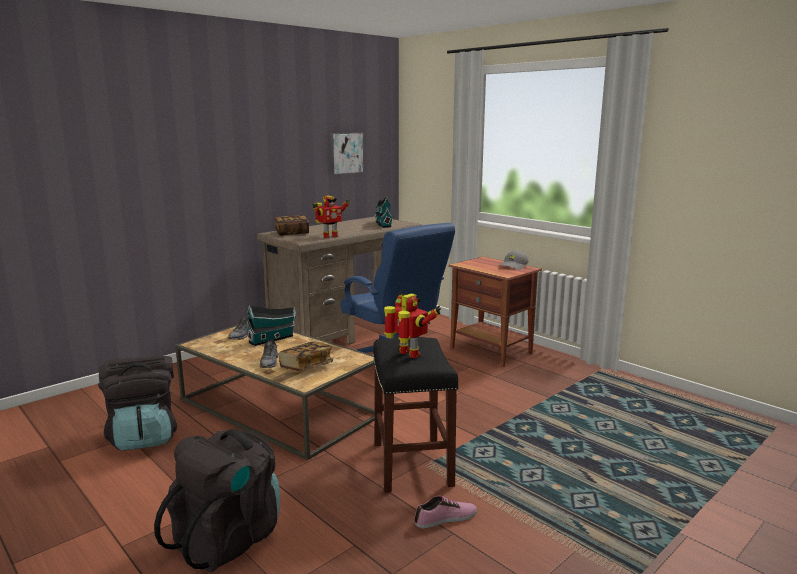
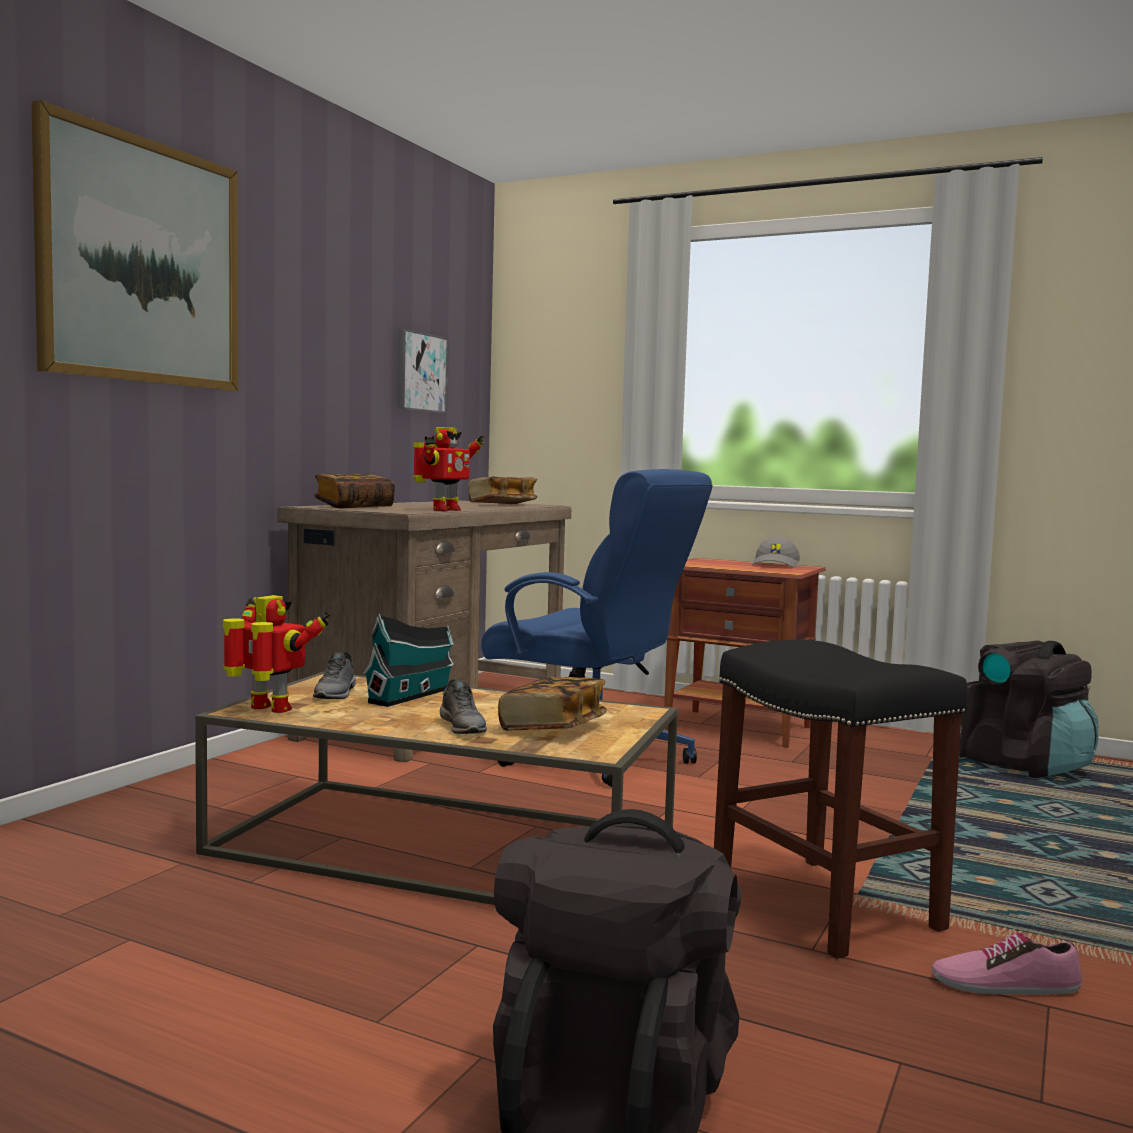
camera: 20 degrees left, 10 degrees down
black backpack [98,356,177,450] -> black backpack moved to [959,641,1099,778]
toy house [374,197,393,228] -> book [468,477,537,504]
toy robot [384,291,441,358] -> toy robot moved to [223,595,330,713]
shoe [415,496,477,528] -> shoe turned 135 degrees counterclockwise [932,933,1082,994]
none -> picture [31,100,238,391]

